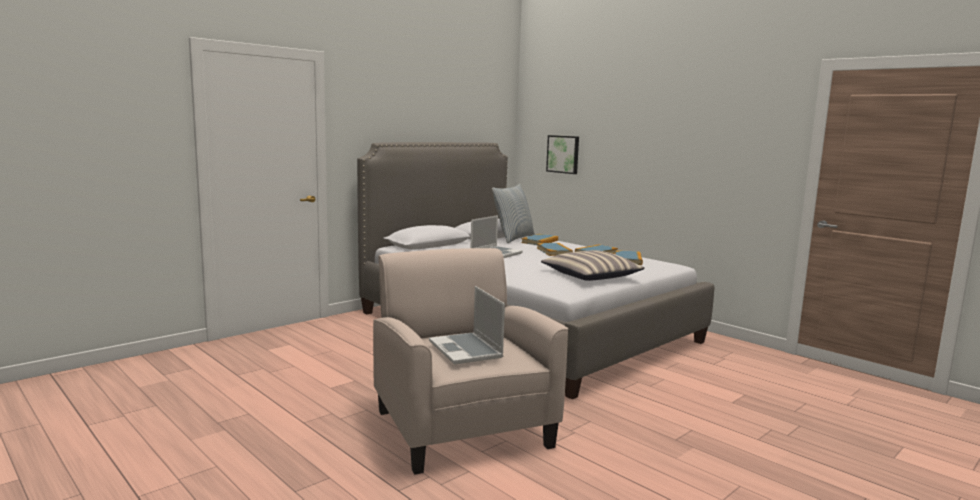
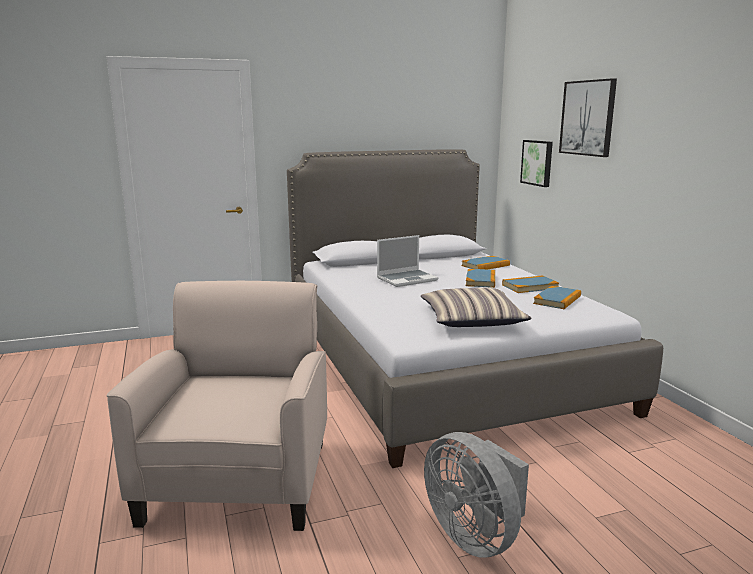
camera: 25 degrees right, 5 degrees up
laptop [429,286,505,365] -> none
pillow [492,184,535,243] -> none
none -> grey fan [424,432,529,558]
none -> picture [559,78,617,157]

